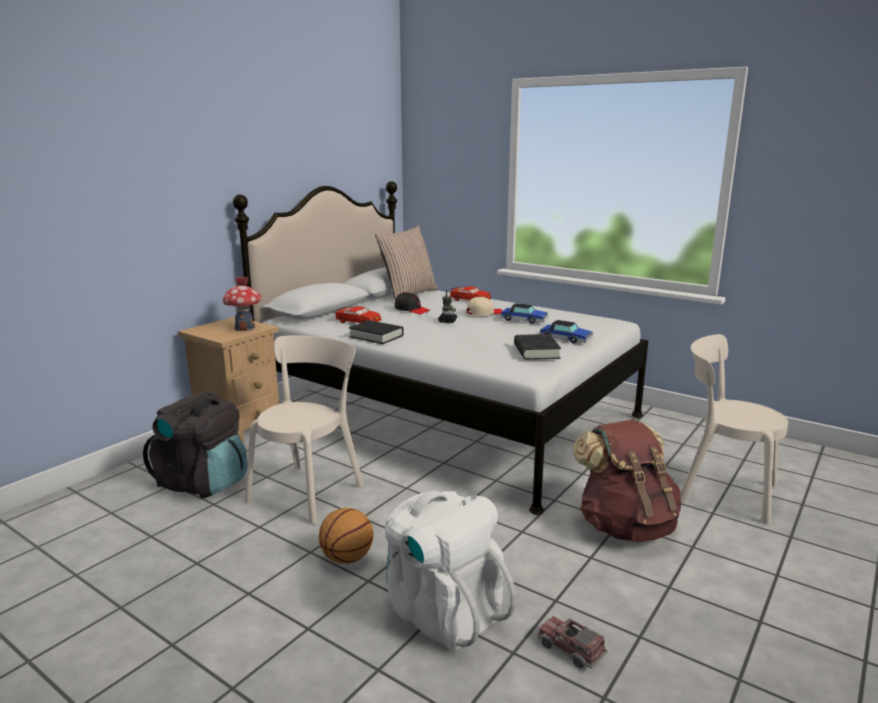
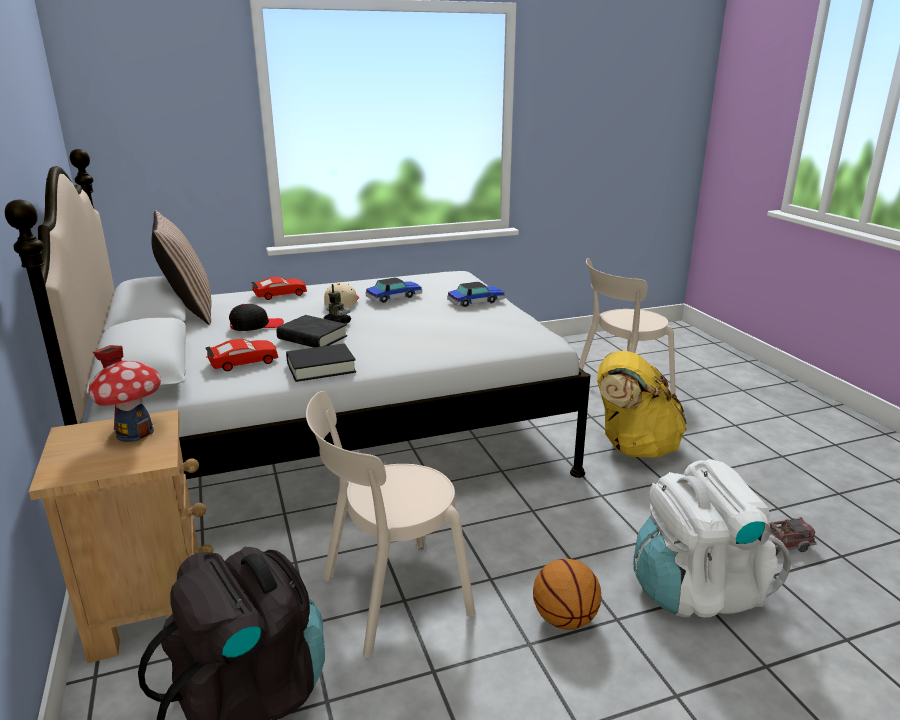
camera: 55 degrees left, 5 degrees up
beige chair [245,335,364,525] -> beige chair turned 90 degrees counterclockwise [306,391,476,658]
black book [514,334,561,360] -> black book moved to [276,315,347,348]
brown backpack [573,419,682,543] -> yellow backpack [597,351,687,458]

